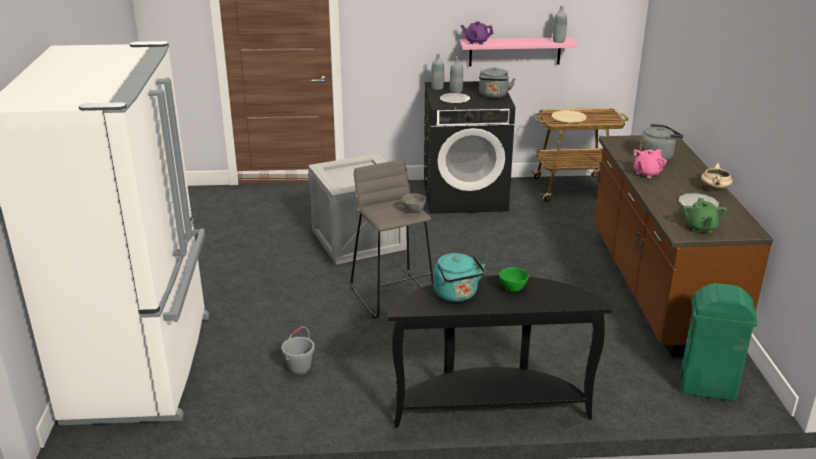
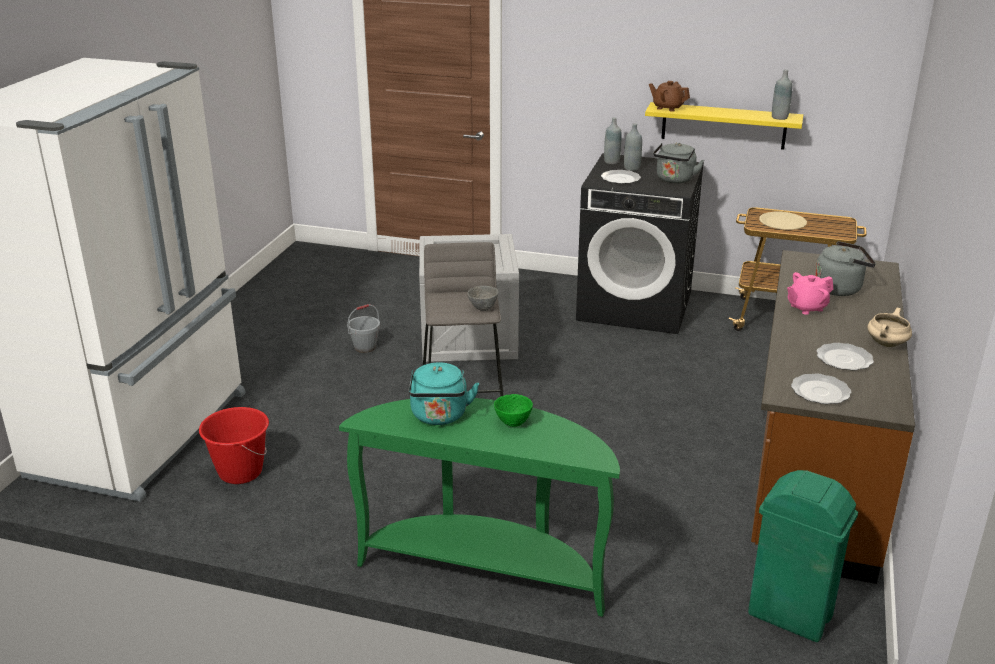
camera: 20 degrees right, 0 degrees up
grey bucket [281,326,315,375] -> grey bucket moved to [347,304,380,353]
black console table [388,275,612,428] -> green console table [339,398,620,617]
pink shelf [460,37,578,66] -> yellow shelf [645,102,803,150]
purple teapot [461,21,493,45] -> brown teapot [649,81,690,112]
green teapot [683,198,727,233] -> plate [791,373,851,404]
none -> red bucket [199,407,269,484]

